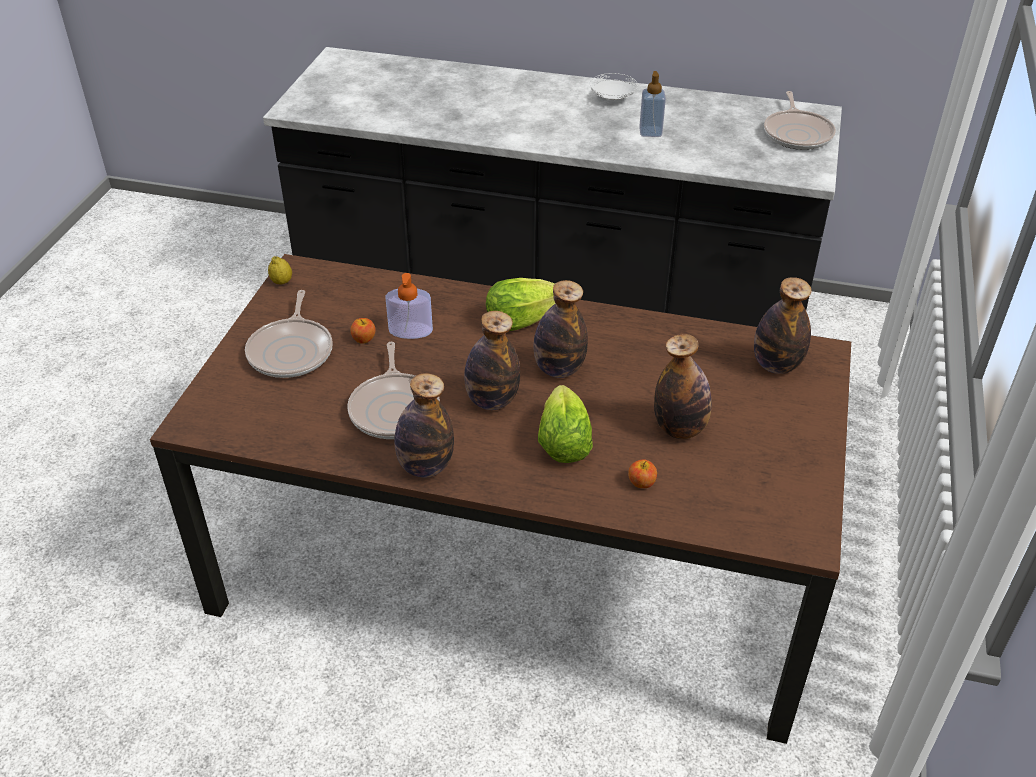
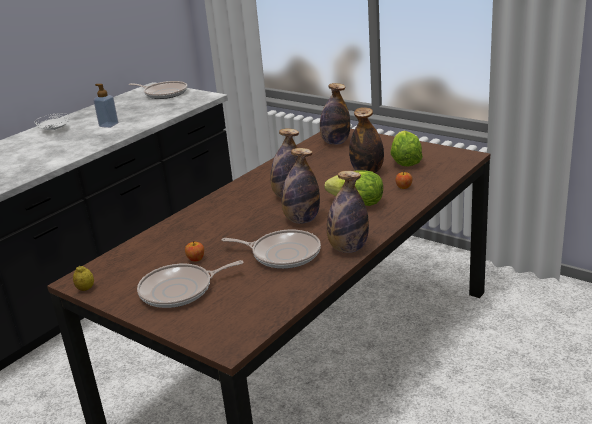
camera: 65 degrees left, 15 degrees down
frying pan [245,290,333,378] -> frying pan turned 135 degrees clockwise [137,260,244,308]
soap dispenser [385,273,433,339] -> none
lettuce [486,278,555,331] -> lettuce moved to [391,130,423,167]

